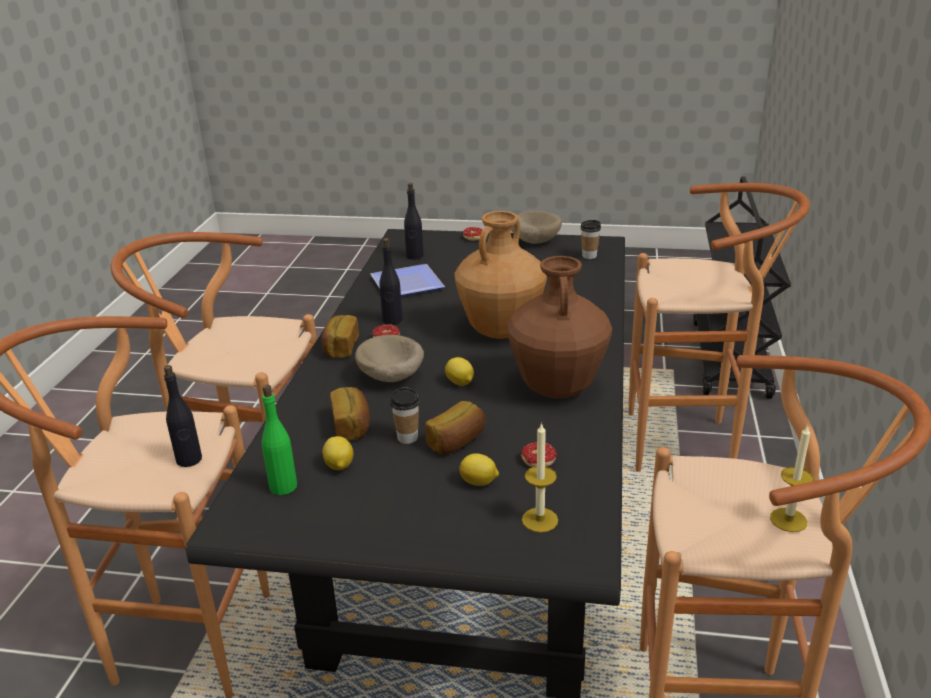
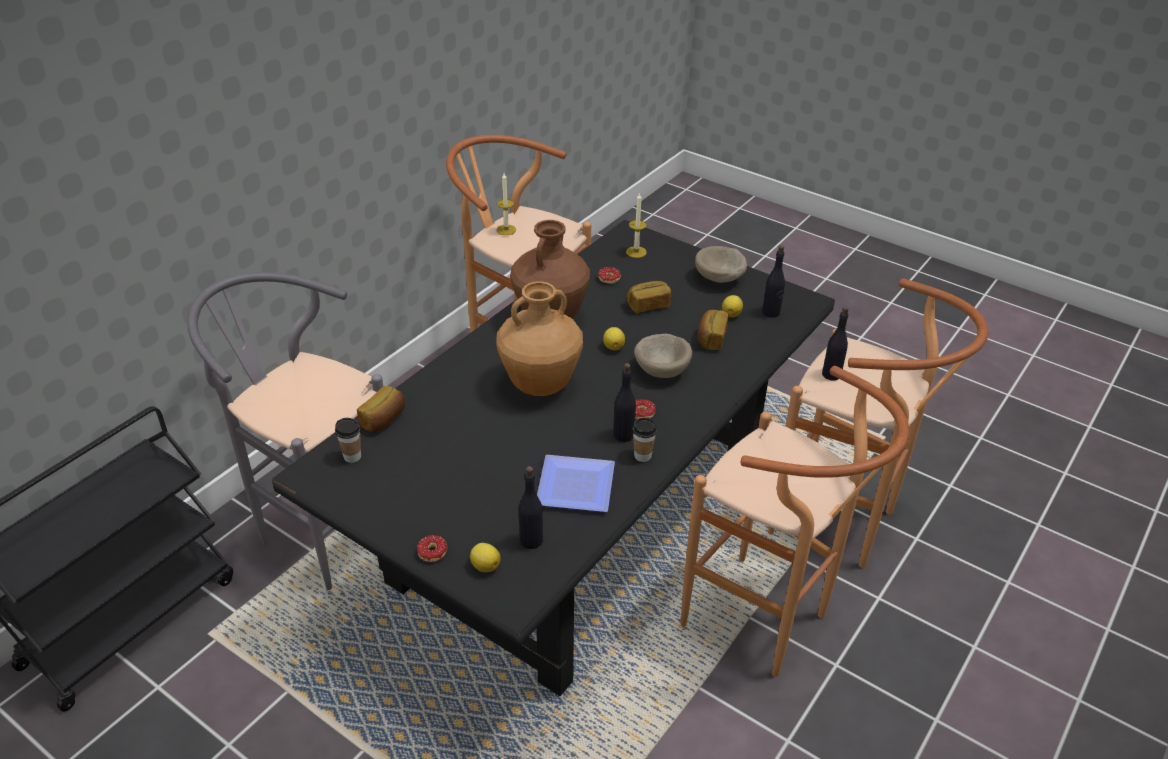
camera: 155 degrees left, 10 degrees up
green bottle [262,385,297,495] -> black bottle [762,245,785,318]
bread [321,315,359,358] -> bread moved to [357,386,405,432]
cup [390,387,420,444] -> cup moved to [632,417,657,462]
lemon [459,453,499,486] -> lemon moved to [470,543,501,572]
beige bowl [511,211,562,244] -> beige bowl moved to [695,246,747,283]
brown stool [628,183,810,472] -> grey stool [187,272,383,590]

